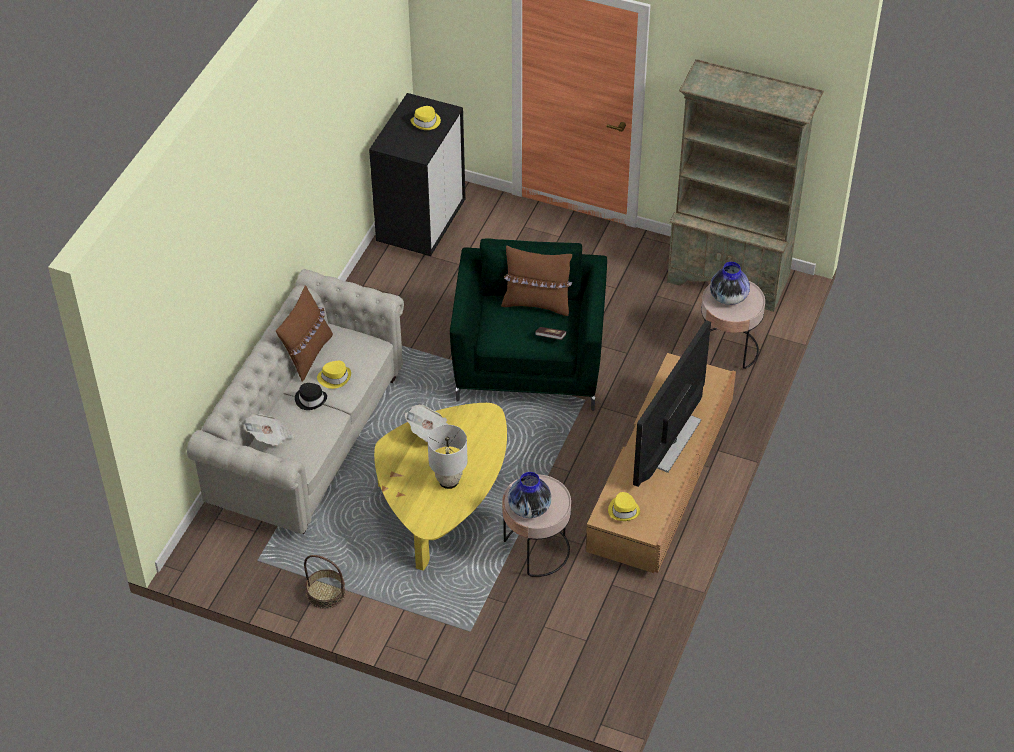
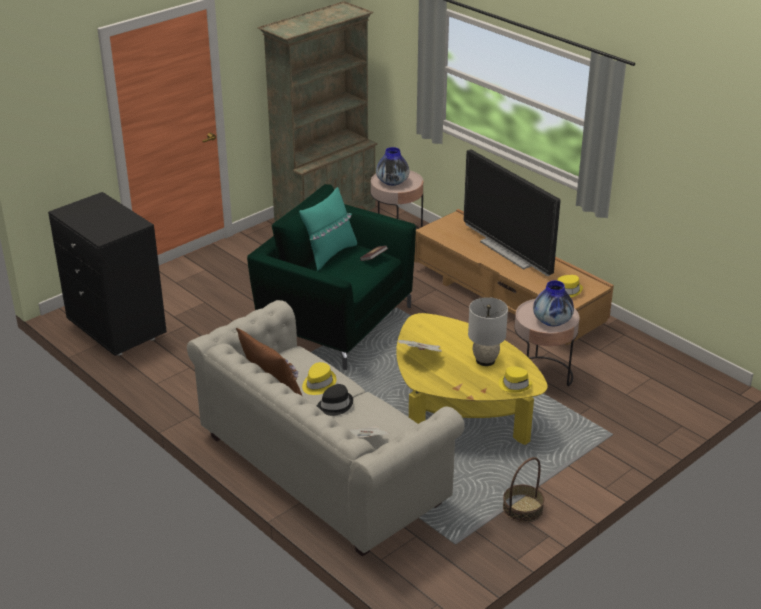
camera: 65 degrees left, 15 degrees down
yellow hat [410,106,441,130] -> yellow hat moved to [499,366,532,393]
brown pillow [501,246,572,316] -> turquoise pillow [299,187,357,271]

